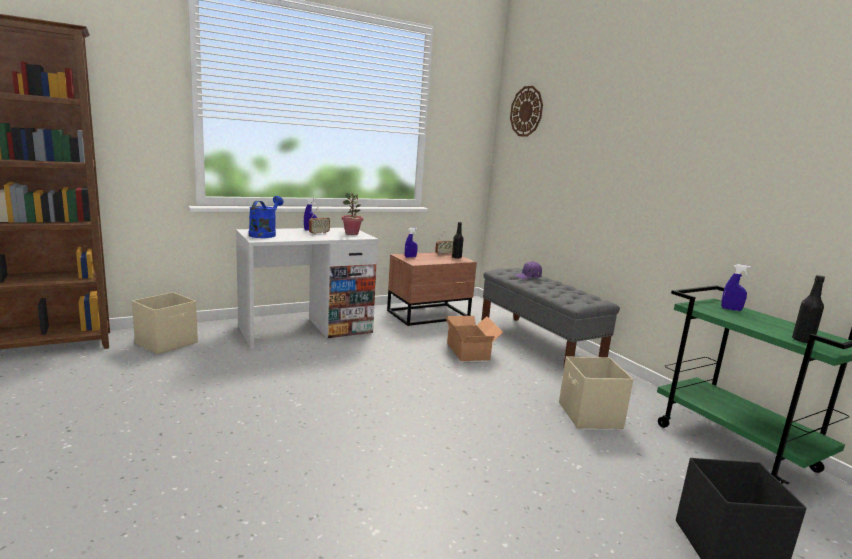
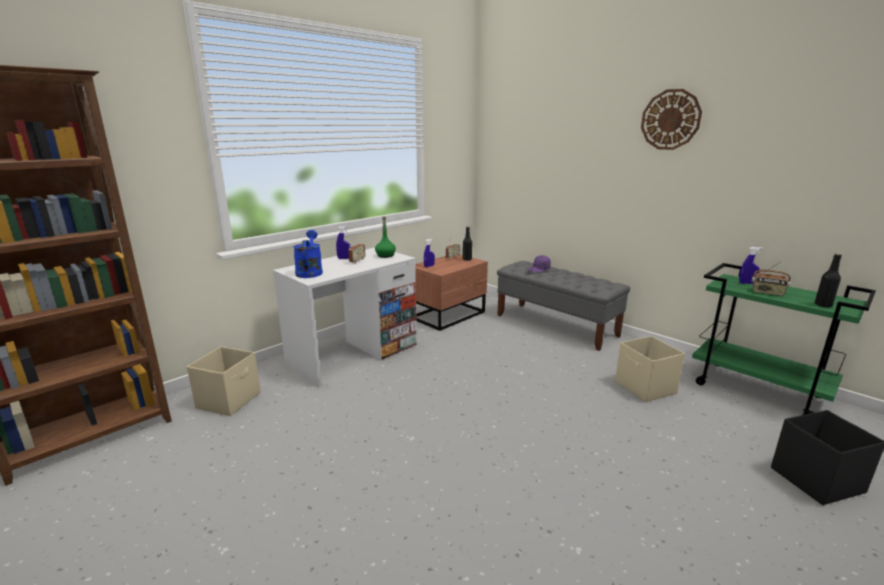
camera: 15 degrees left, 5 degrees up
potted plant [342,193,363,235] -> green bottle [375,216,396,258]
cardboard box [444,314,503,361] -> none
wall clock [510,86,543,137] -> wall clock moved to [641,89,702,150]
none -> radio [752,262,791,296]

